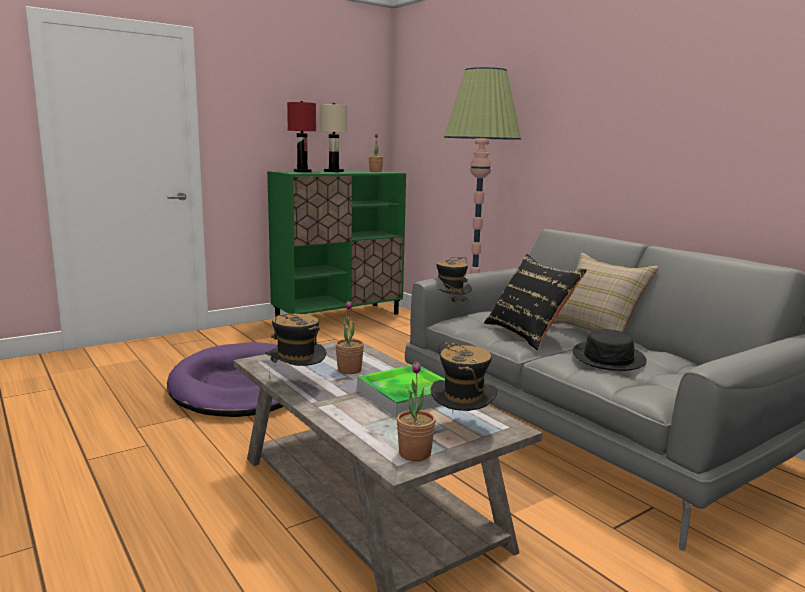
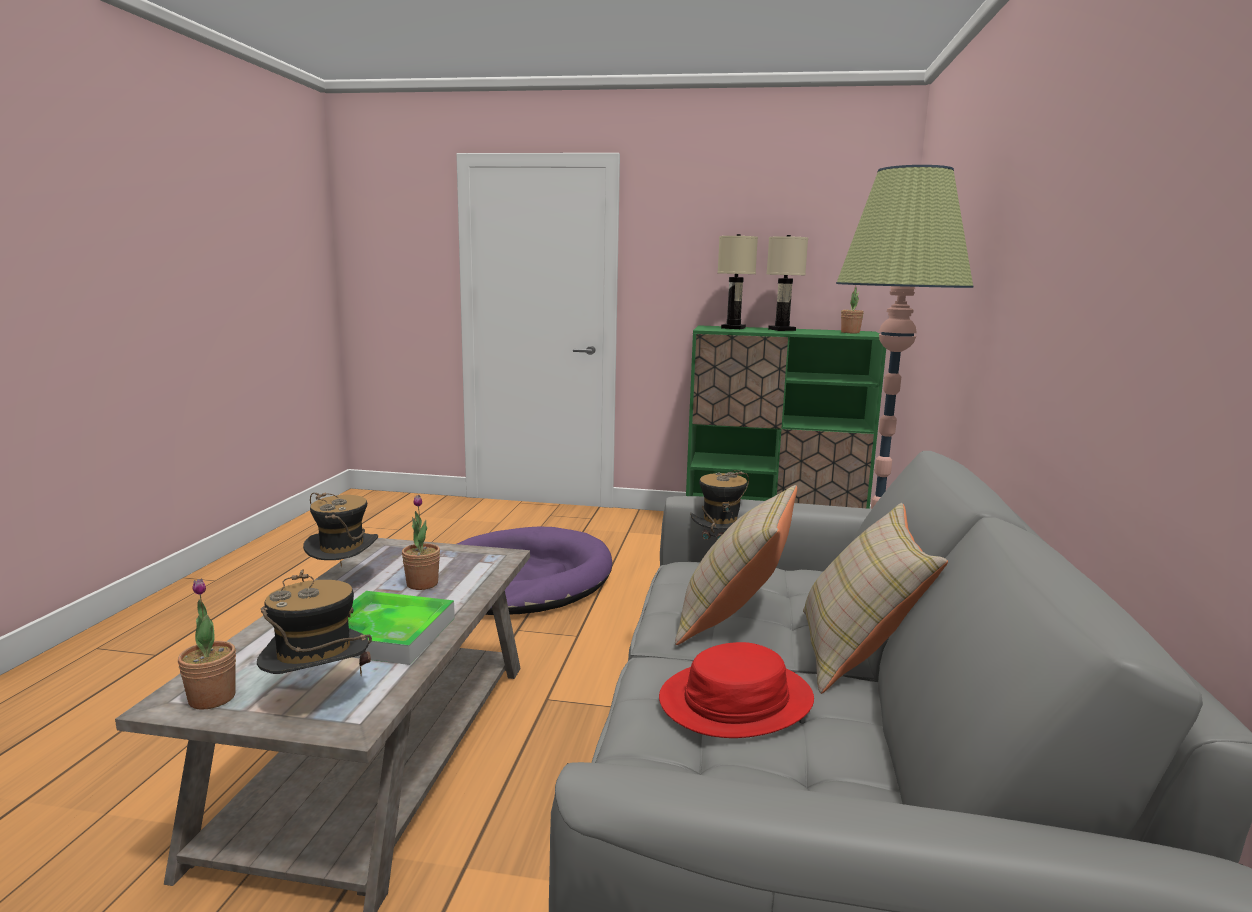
camera: 45 degrees right, 0 degrees up
red table lamp [287,101,316,172] -> beige table lamp [717,234,758,329]
black pillow [484,254,587,350] -> beige pillow [675,485,797,645]
black hat [572,329,647,371] -> red hat [659,642,814,738]

